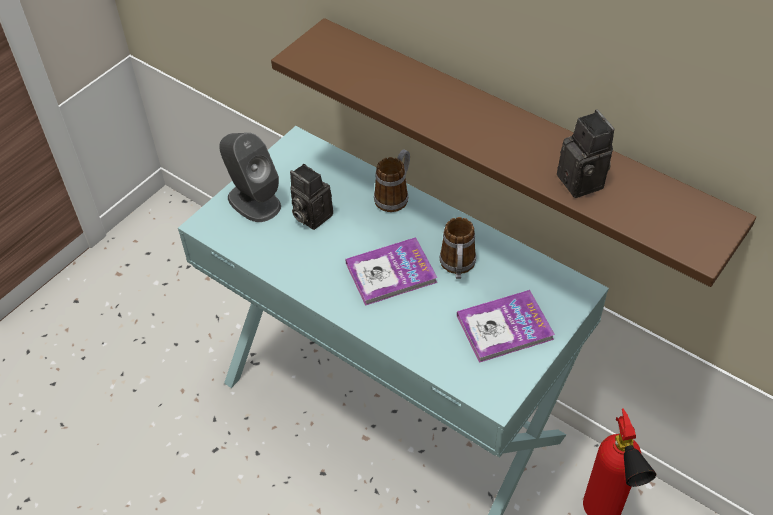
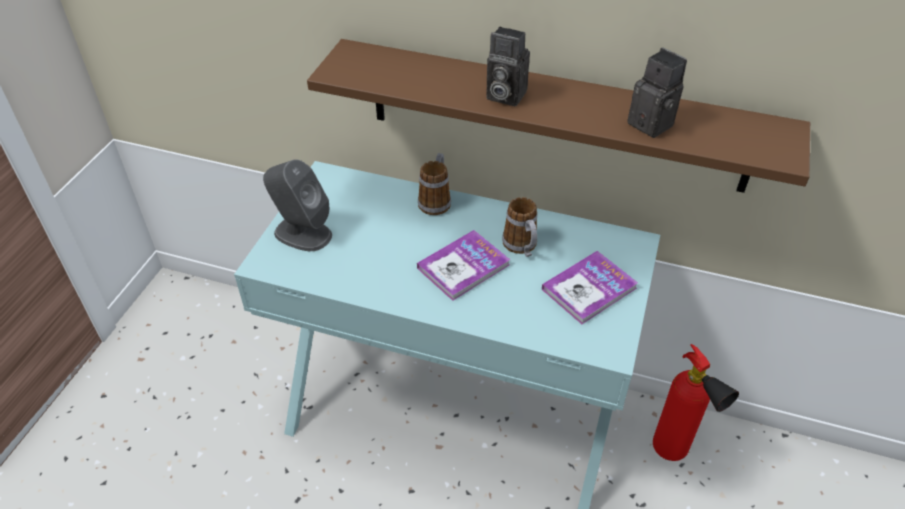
camera: 20 degrees left, 5 degrees down
camera [290,164,333,230] -> camera moved to [486,27,530,106]

